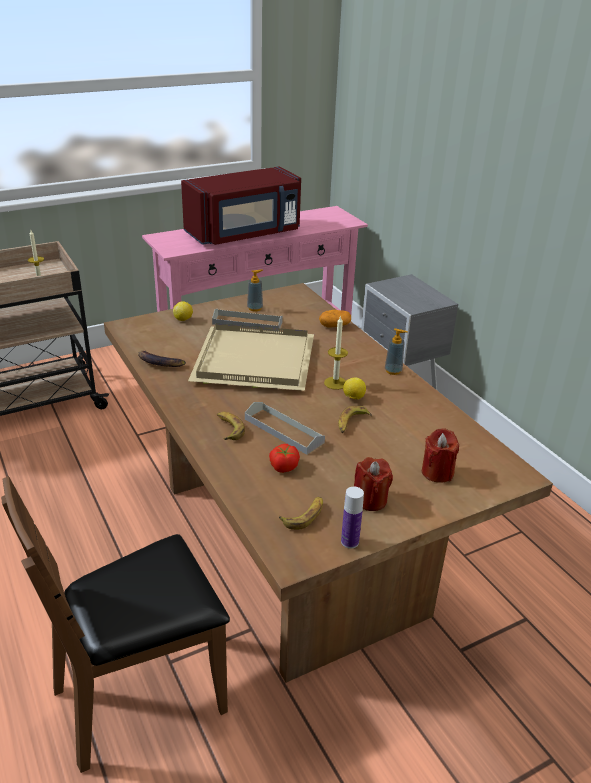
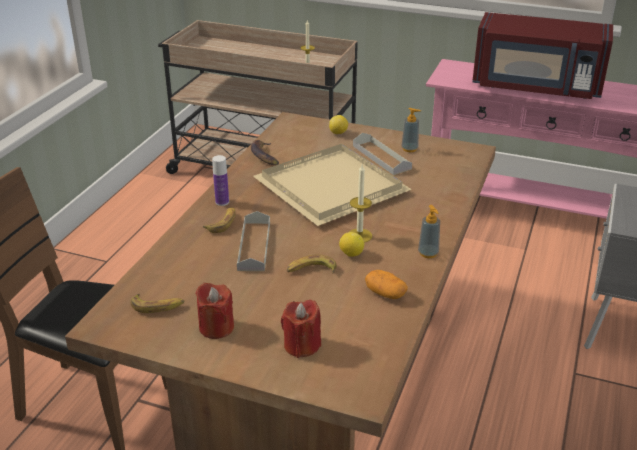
camera: 50 degrees right, 0 degrees up
tomato [269,444,300,473] -> none
potato [319,310,351,328] -> potato moved to [365,270,408,299]
bottle [341,487,364,549] -> bottle moved to [212,155,229,206]

